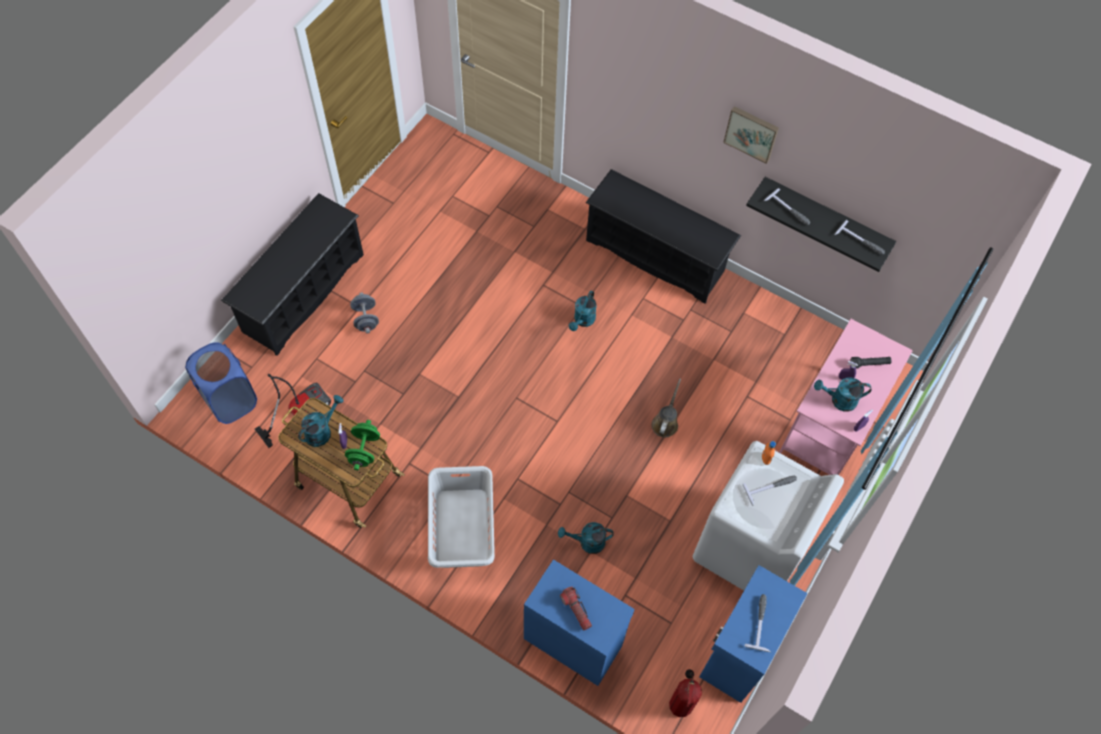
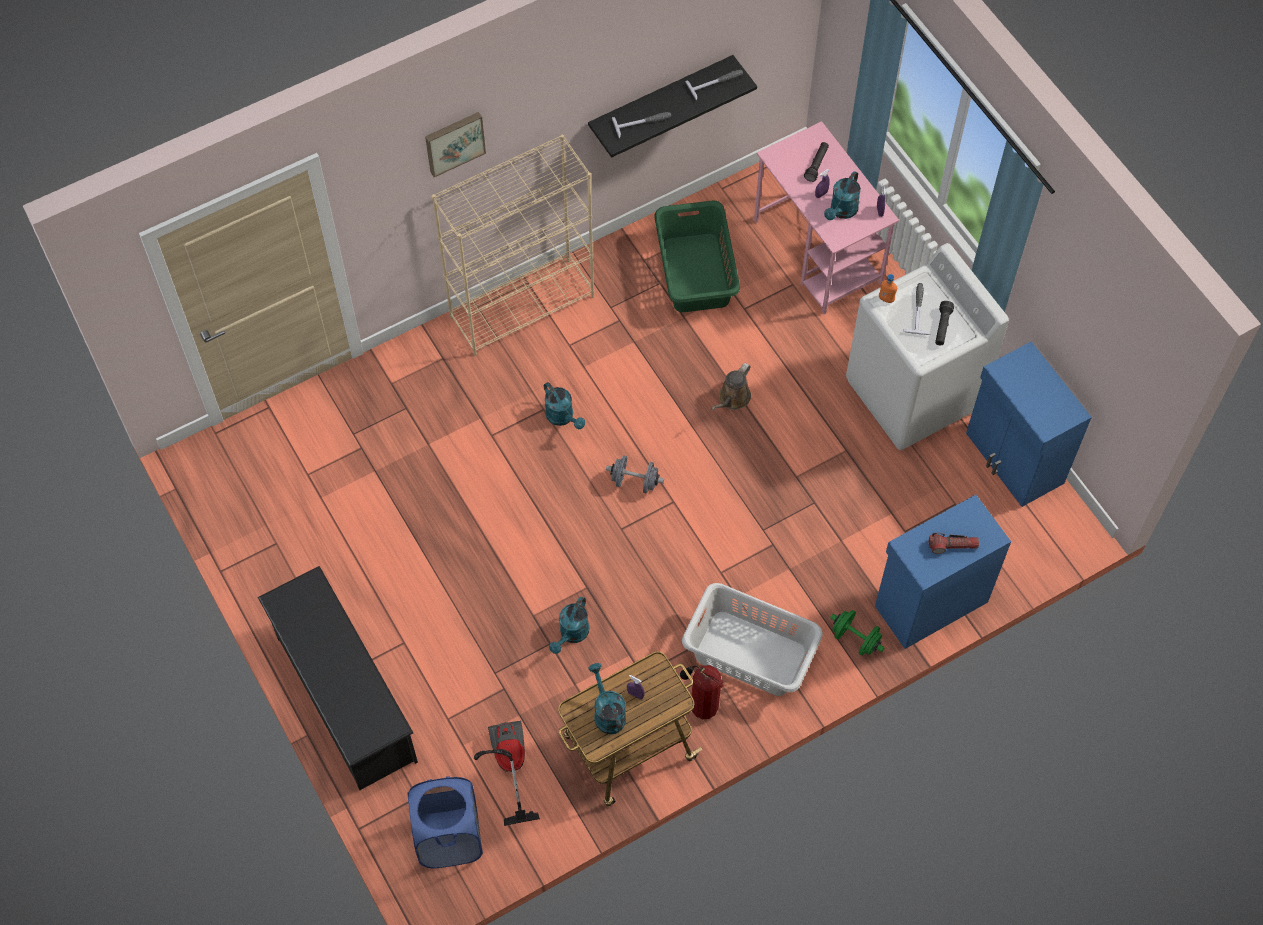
camera: 60 degrees left, 0 degrees up
green dumbbell [345,420,380,470] -> green dumbbell moved to [830,610,885,656]
grey dumbbell [350,293,379,334] -> grey dumbbell moved to [606,455,664,494]
turquoise watering can [558,522,614,554] -> turquoise watering can moved to [549,596,589,654]
black shoe rack [586,169,741,304] -> beige bookcase [432,135,594,355]
brown watering can [652,378,681,438] -> brown watering can turned 105 degrees counterclockwise [711,363,751,410]
fire extinguisher [669,669,702,717] -> fire extinguisher moved to [680,665,724,719]
picture [723,106,779,164] -> picture moved to [425,112,486,177]
hammer [745,594,770,652] -> none
none -> green laundry basket [654,201,740,312]
none -> black flashlight [935,301,954,345]

